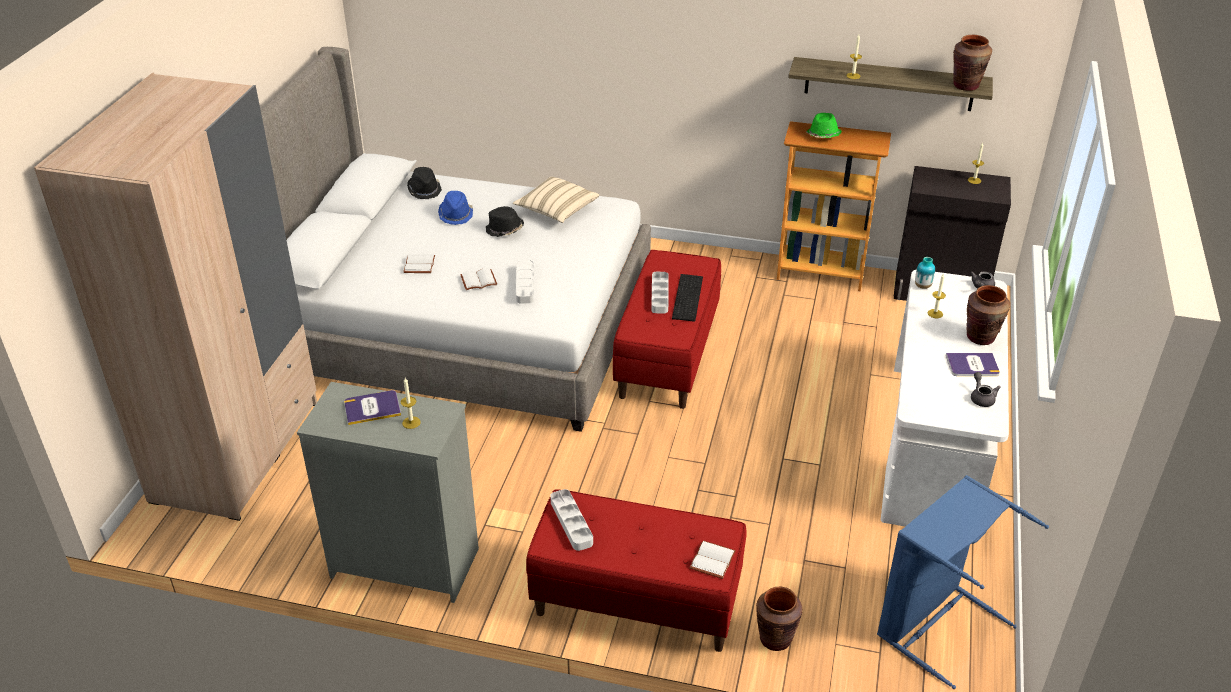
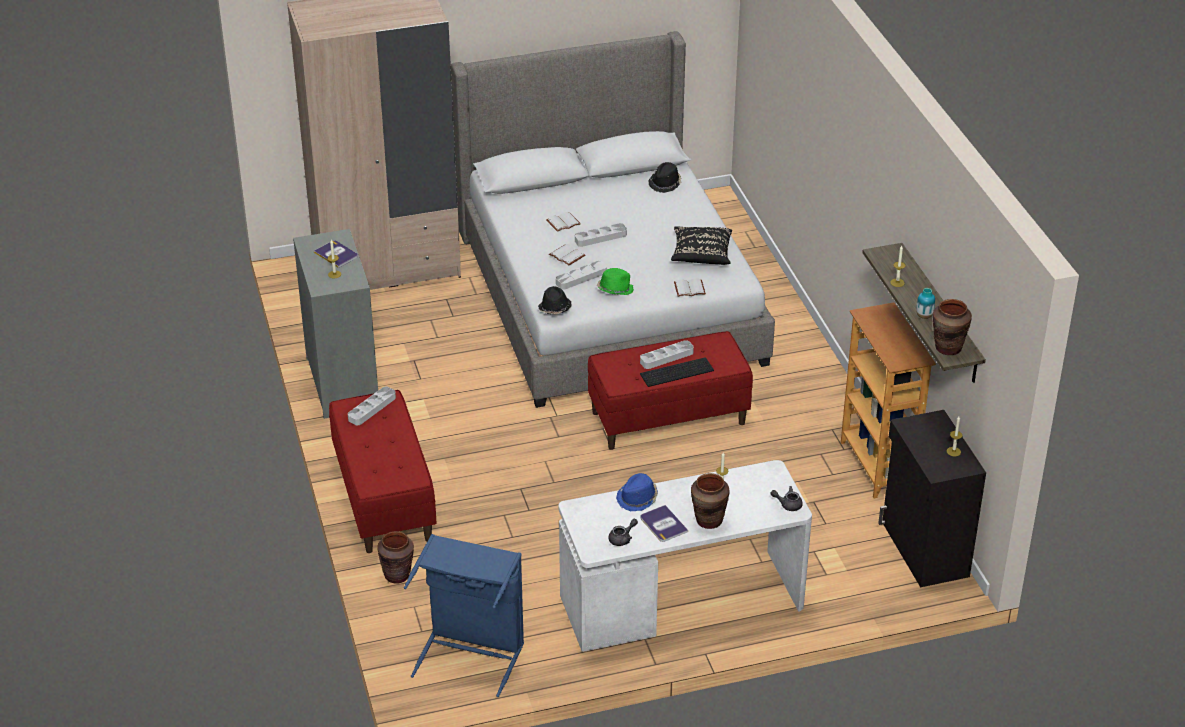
camera: 60 degrees right, 0 degrees up
blue hat [438,191,473,225] -> blue hat moved to [616,473,658,511]
black hat [486,206,524,237] -> black hat moved to [538,286,572,314]
beige pillow [513,177,599,223] -> black pillow [671,226,732,265]
white book [690,540,736,579] -> white book moved to [674,278,706,297]
green hat [806,113,841,138] -> green hat moved to [597,268,634,295]
vase [915,257,935,289] -> vase moved to [916,288,935,319]
none -> grey tray [575,223,627,247]

